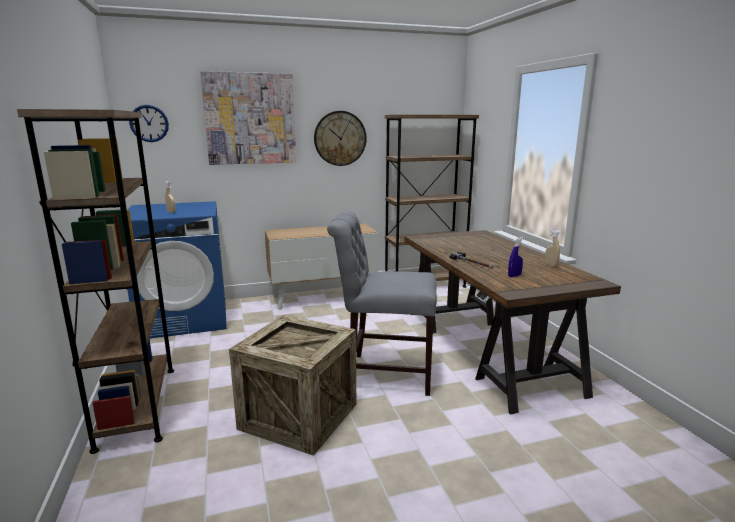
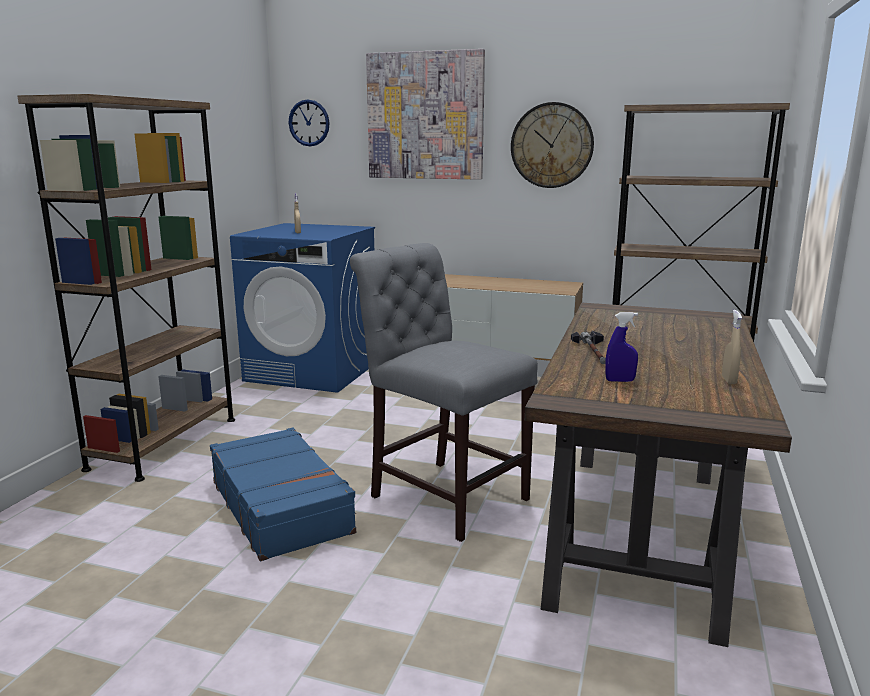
camera: 35 degrees right, 0 degrees up
crate [229,315,356,456] -> blue suitcase [210,428,356,561]

